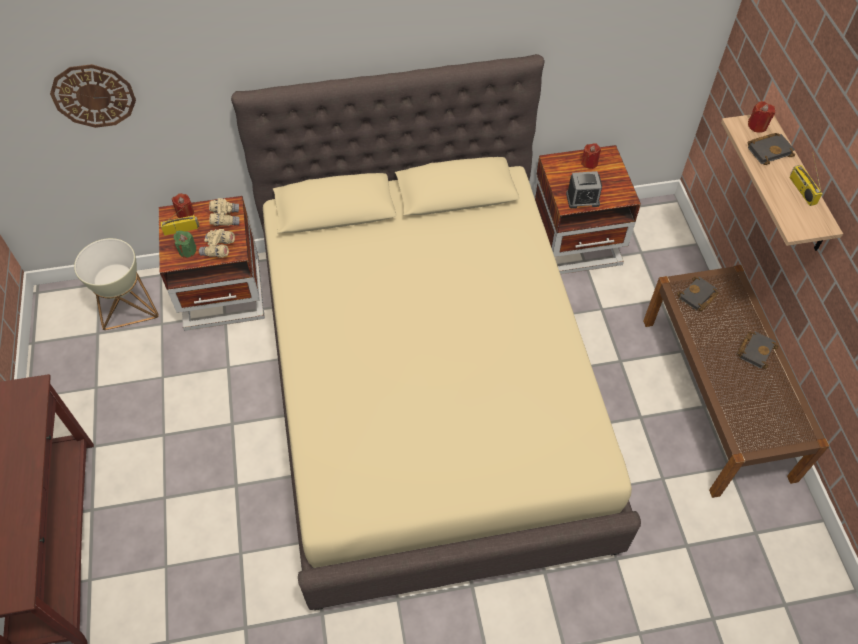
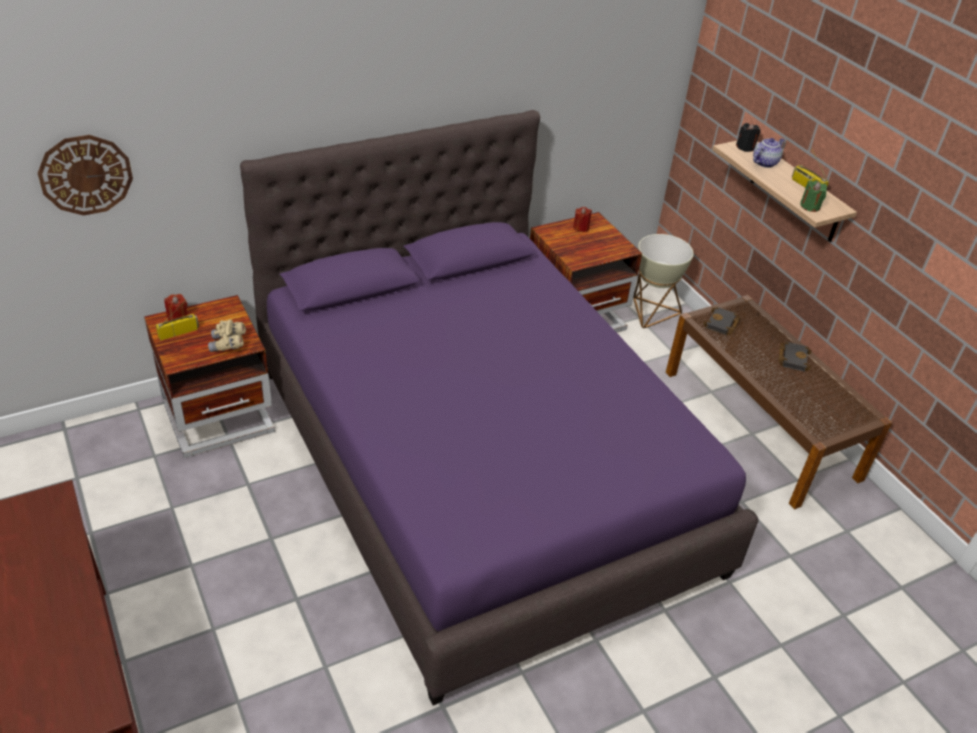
camera: 20 degrees left, 15 degrees down
planter [74,238,159,330] -> planter moved to [633,234,694,328]
green candle [174,231,196,258] -> green candle moved to [800,180,827,212]
beige binoculars [209,198,240,226] -> none
beige bed [231,54,641,610] -> purple bed [240,110,758,705]
alarm clock [566,171,602,208] -> none
red candle [748,101,775,133] -> black candle [736,123,761,152]
black book [748,133,795,165] -> teapot [753,138,785,168]

